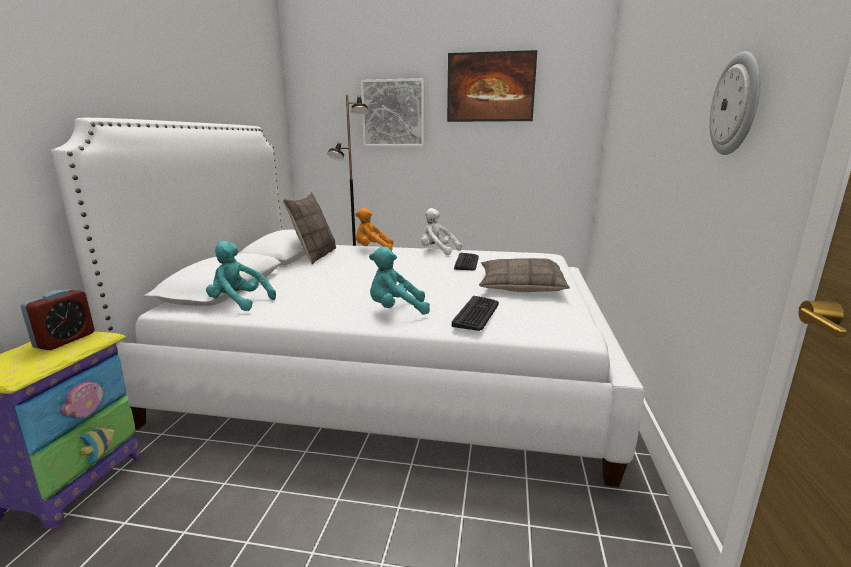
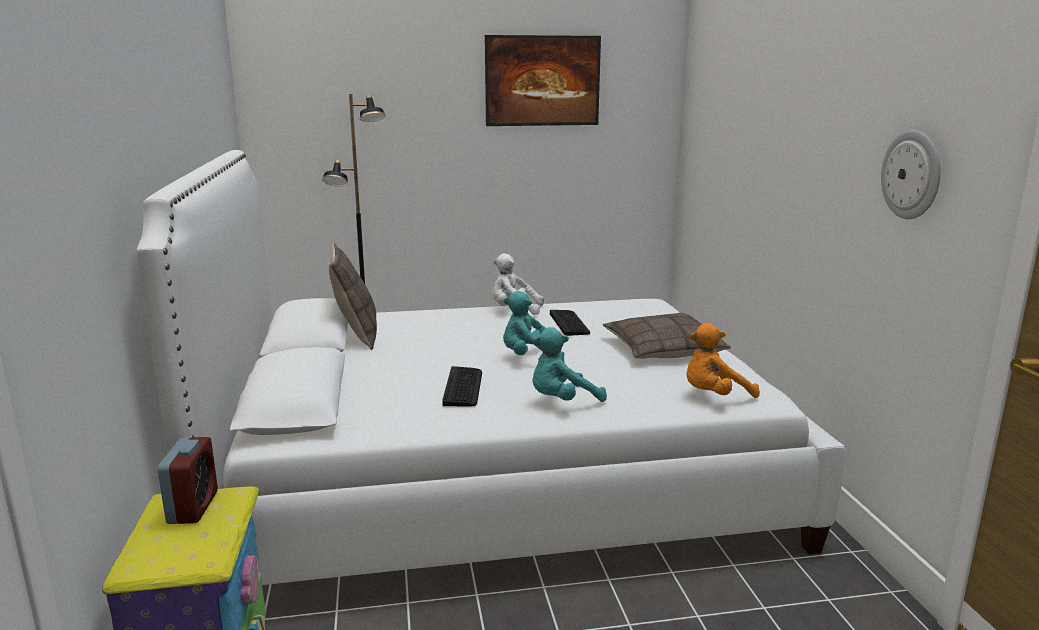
camera: 20 degrees left, 0 degrees up
turquoise plush toy [206,241,276,311] -> turquoise plush toy moved to [503,291,564,359]
orange plush toy [355,208,393,251] -> orange plush toy moved to [686,323,760,398]
picture [361,78,424,147] -> none
keyboard [452,296,499,331] -> keyboard moved to [442,366,482,406]

